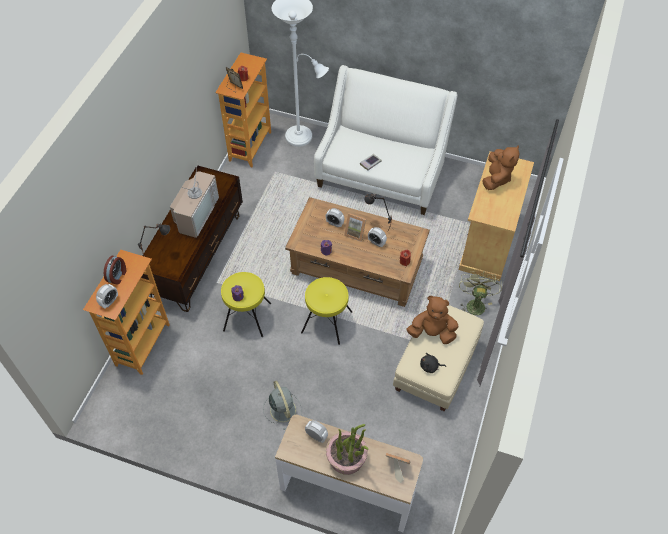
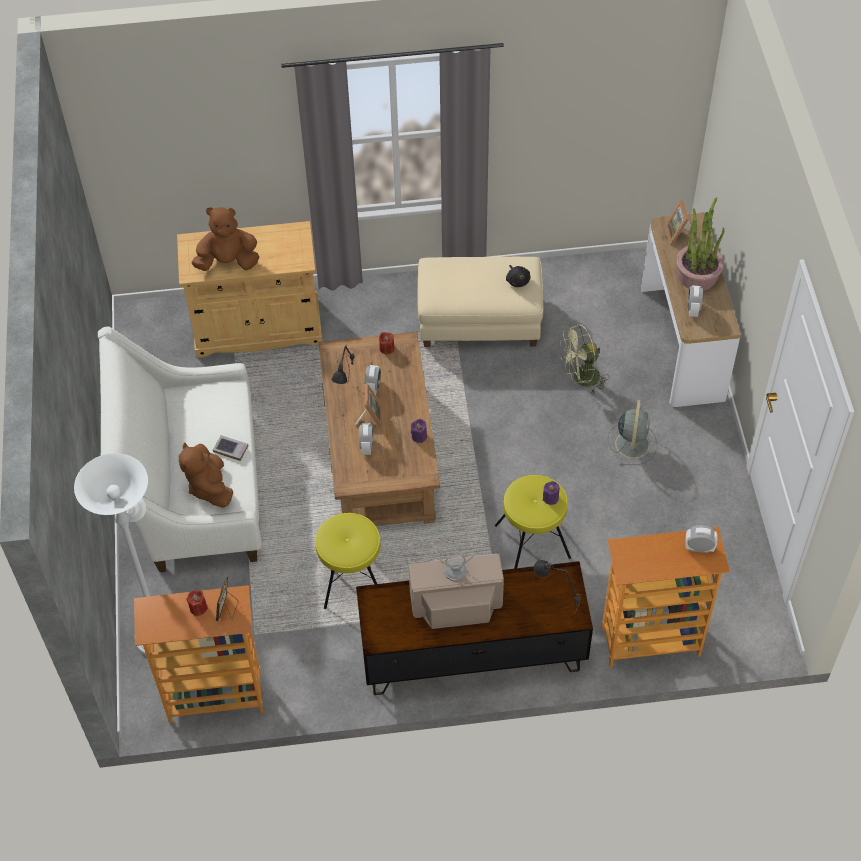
camera: 115 degrees left, 0 degrees up
alarm clock [104,256,126,284] -> none
grey fan [263,381,302,430] -> grey fan turned 150 degrees clockwise [608,400,657,465]
yellow stool [301,277,352,345] -> yellow stool moved to [315,513,380,609]
brown plush toy [406,296,458,344] -> brown plush toy moved to [179,442,233,507]
green fan [459,271,502,315] -> green fan moved to [560,324,609,393]

